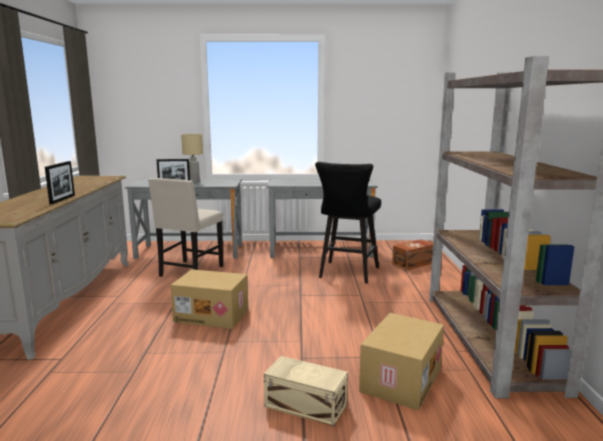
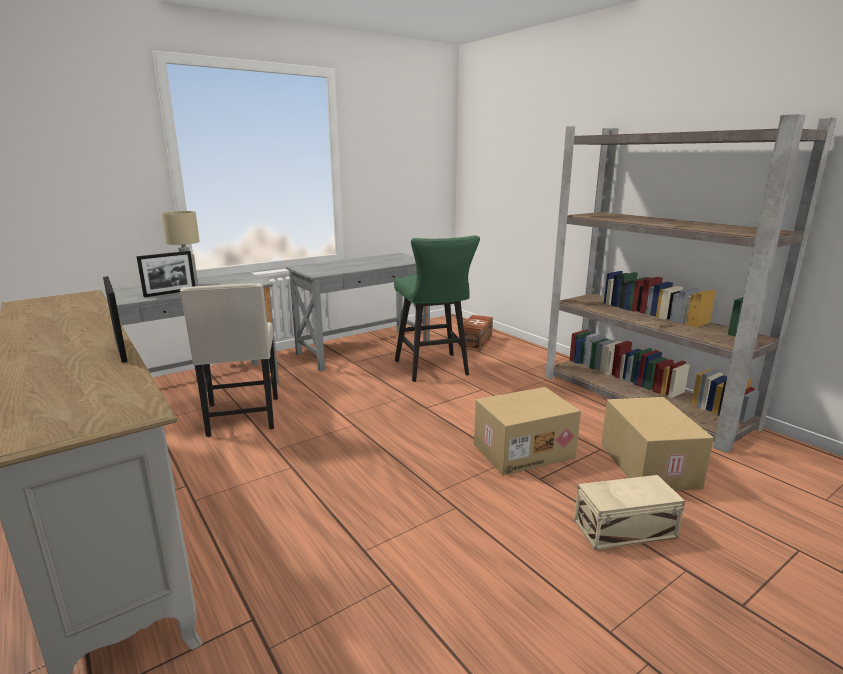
camera: 35 degrees left, 5 degrees up
cardboard box [171,269,248,329] -> cardboard box moved to [474,387,581,476]
black stool [315,162,381,284] -> green stool [394,235,480,382]

